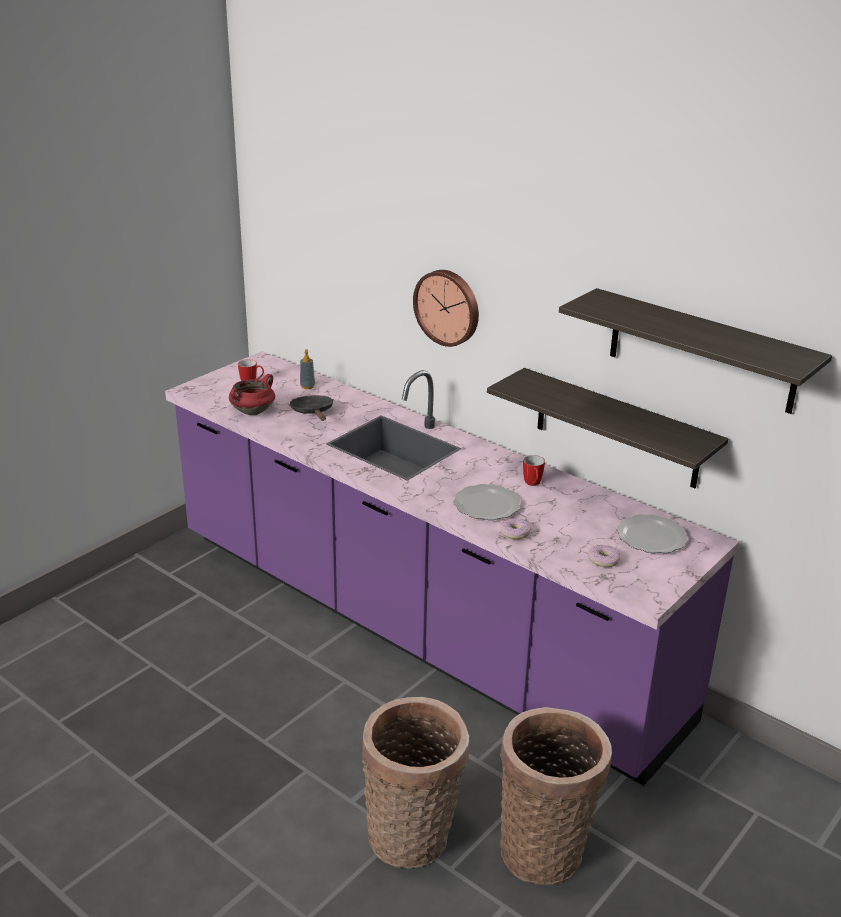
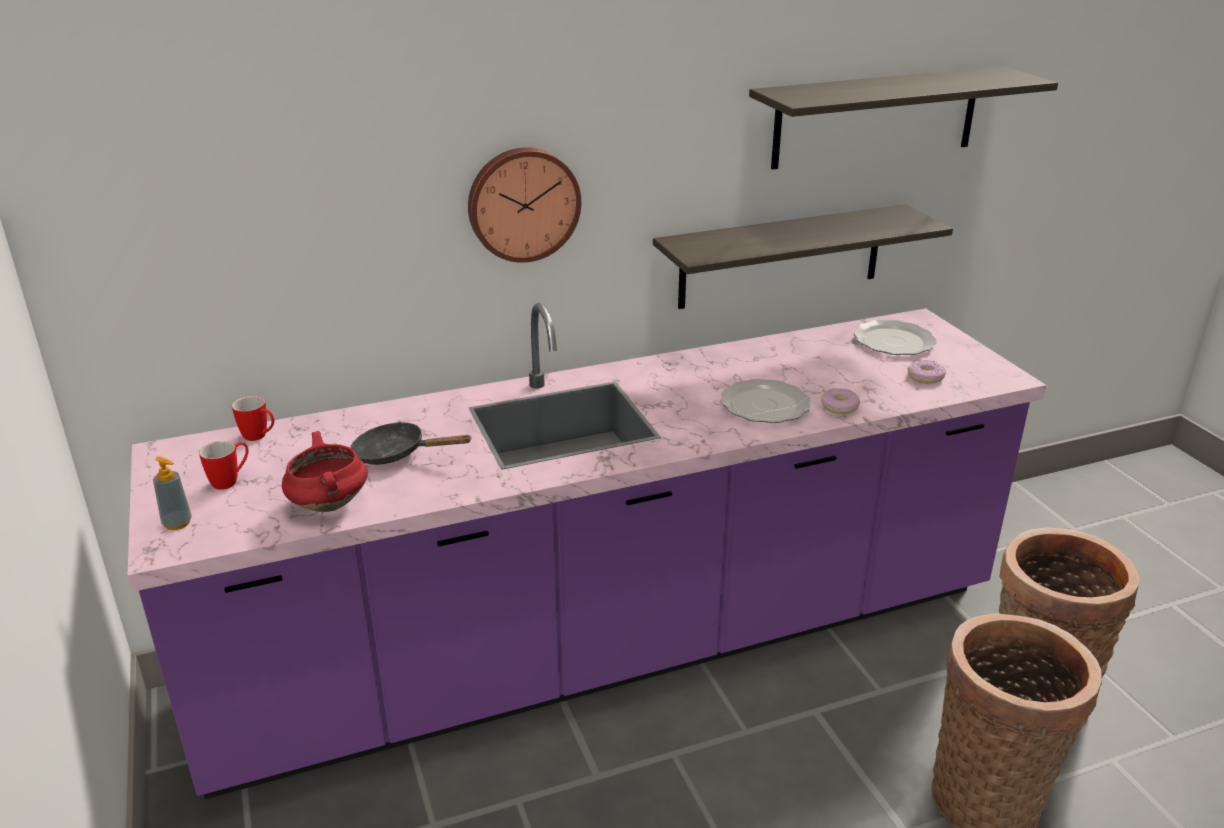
camera: 60 degrees left, 0 degrees up
soap dispenser [300,349,315,389] -> soap dispenser moved to [153,456,192,530]
mug [523,455,545,486] -> mug moved to [232,396,274,441]

